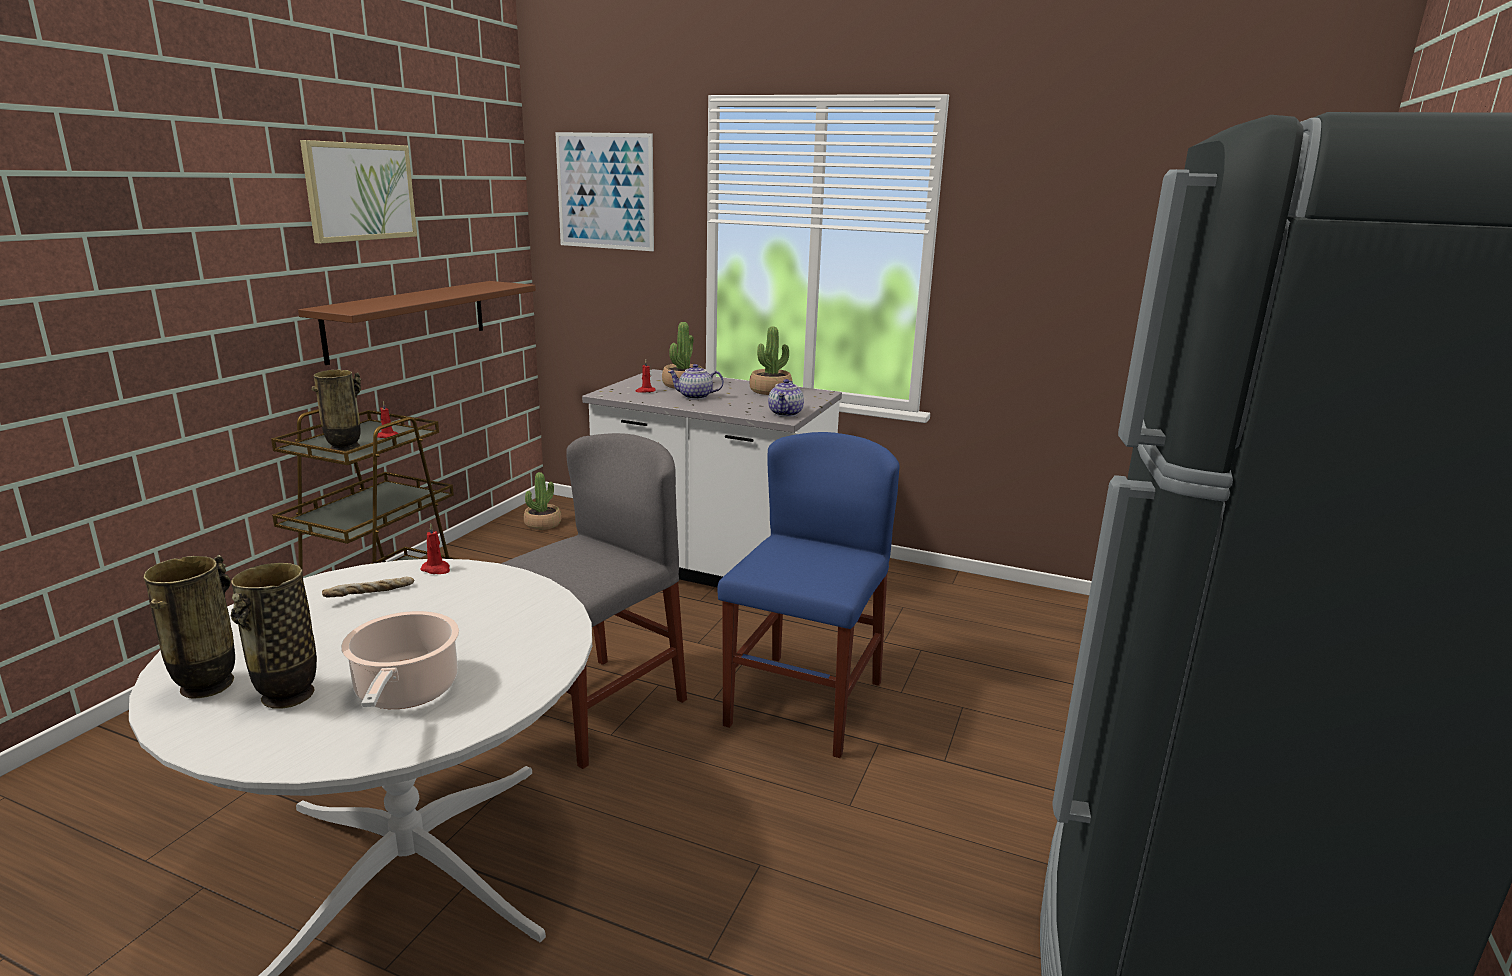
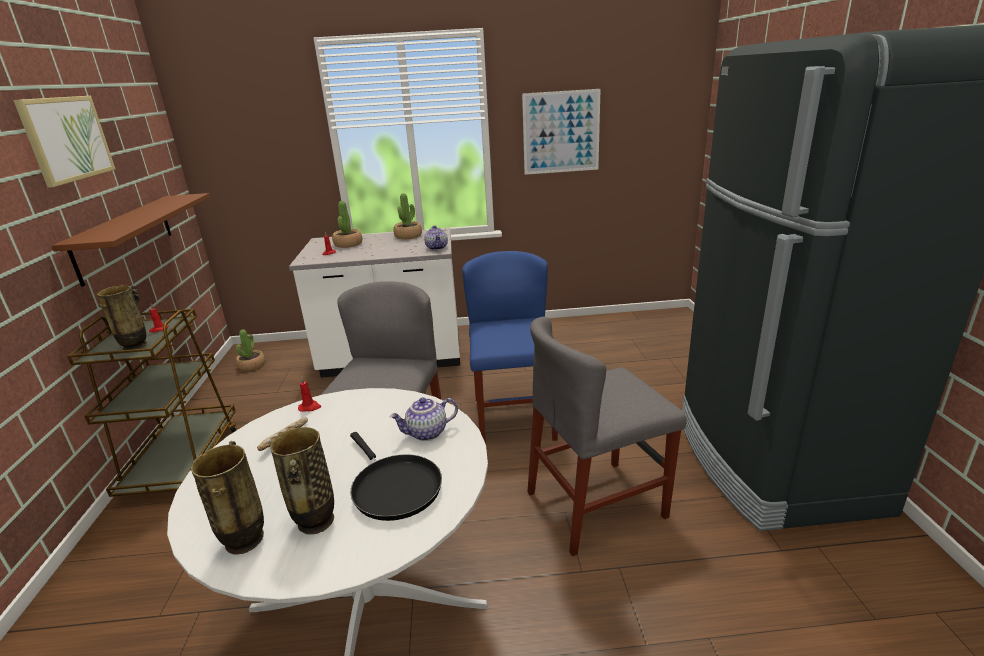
camera: 25 degrees left, 5 degrees up
cooking pot [341,611,459,709] -> black frying pan [350,432,442,521]
picture [555,132,654,251] -> picture moved to [522,89,601,175]
teapot [668,364,724,400] -> teapot moved to [389,398,458,441]
none -> grey chair [527,316,687,556]

